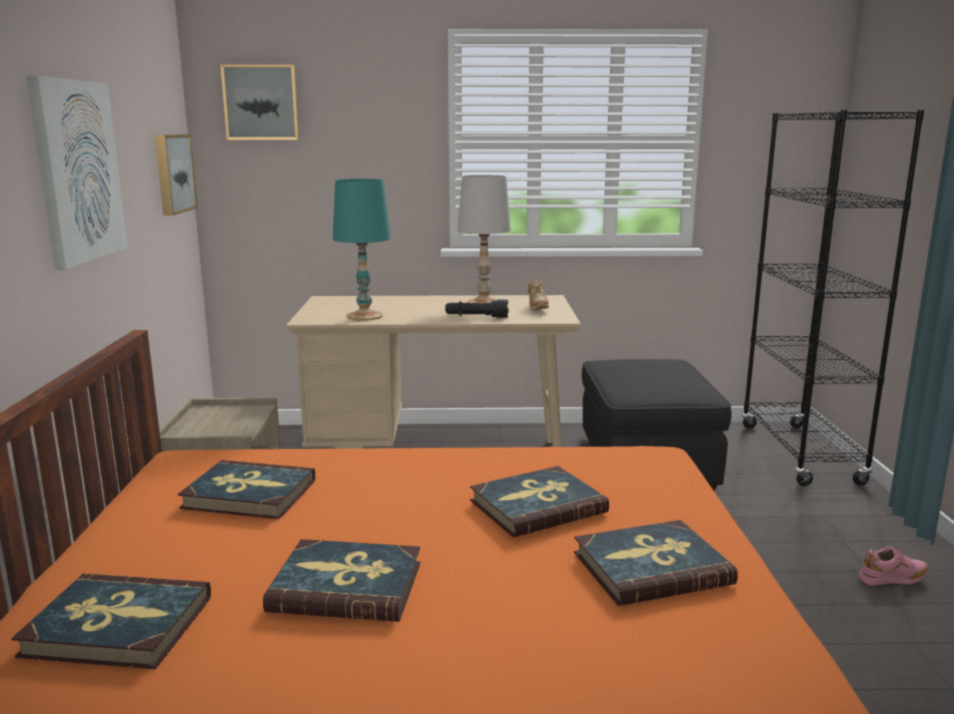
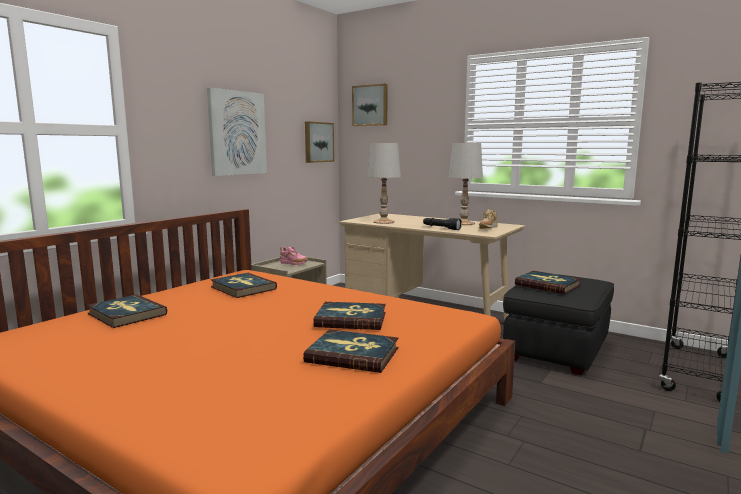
camera: 35 degrees right, 5 degrees down
book [263,539,421,622] -> book moved to [515,271,581,294]
turquoise table lamp [333,179,391,321] -> white table lamp [368,143,401,224]
pink shoe [859,546,929,586] -> pink shoe moved to [280,247,308,265]

